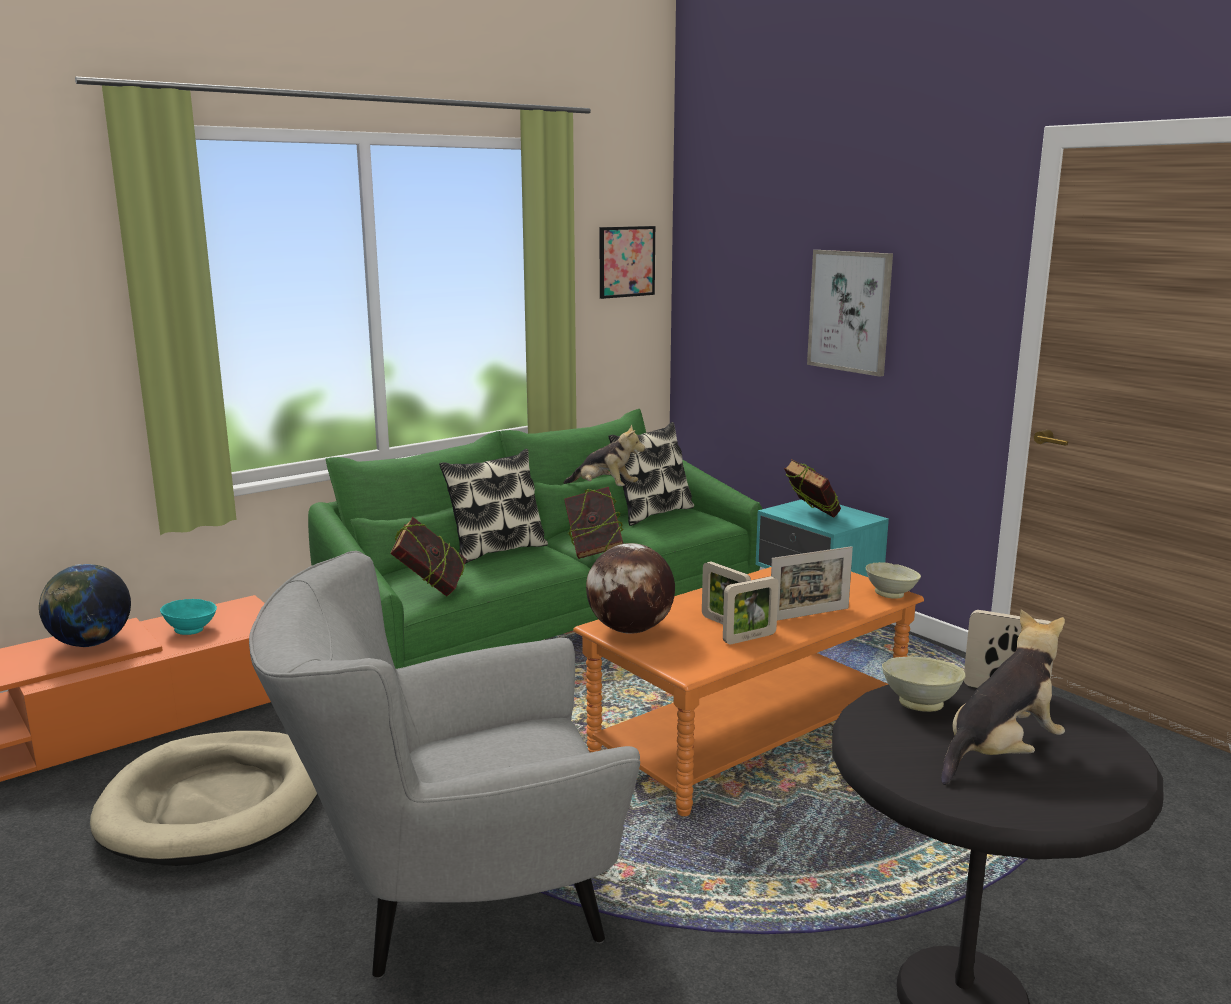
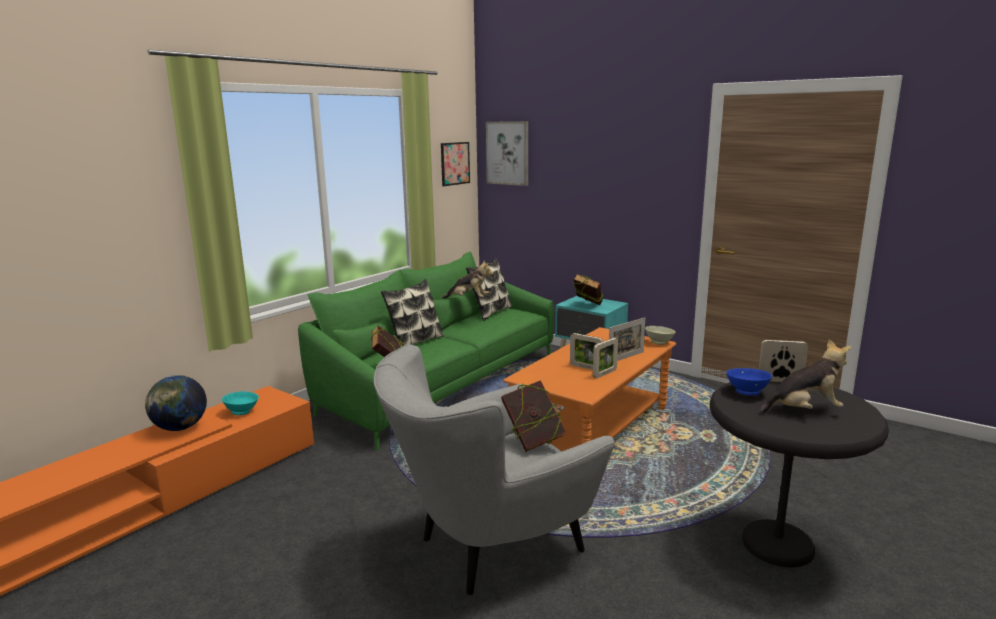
camera: 15 degrees left, 0 degrees up
beige dog bed [90,731,318,866] -> none
book [564,487,624,559] -> book moved to [501,380,566,452]
globe [586,543,675,634] -> none
picture [807,250,893,377] -> picture moved to [486,121,528,186]
beige bowl [882,657,966,712] -> blue bowl [726,368,772,396]
plush toy [941,609,1065,785] -> plush toy turned 45 degrees clockwise [758,339,851,414]

